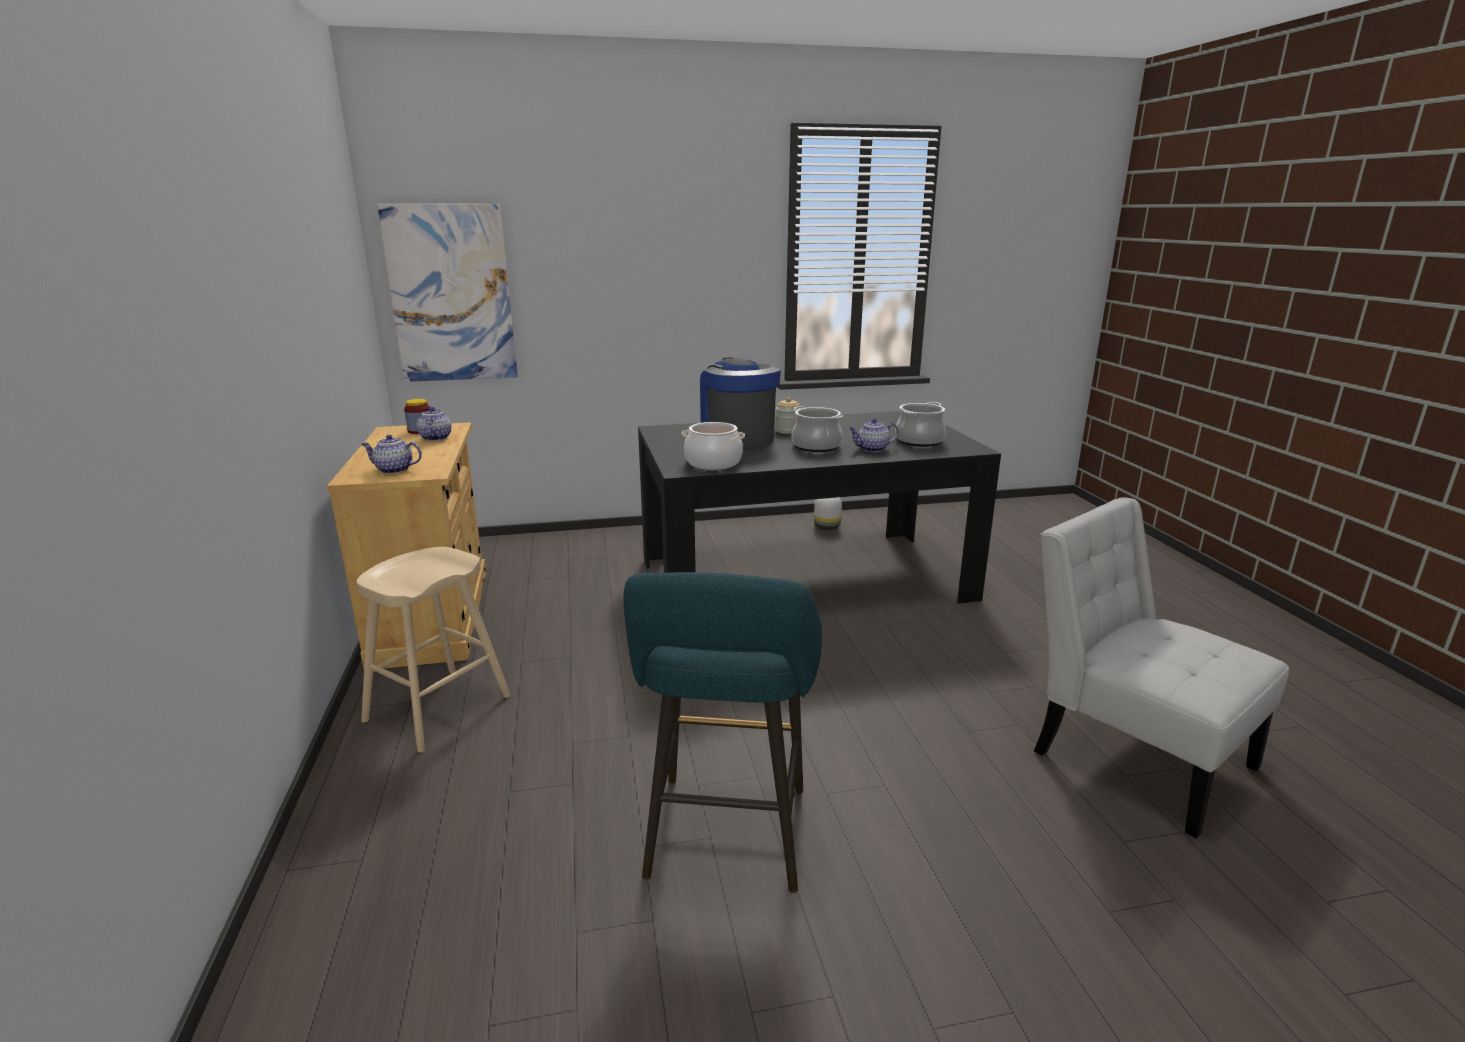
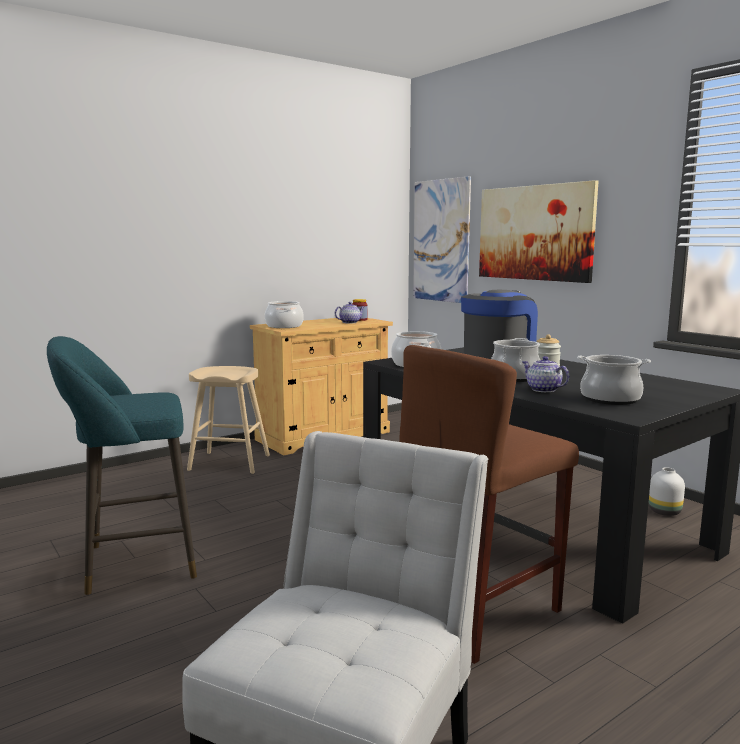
camera: 65 degrees right, 10 degrees down
teapot [361,435,422,474] -> cooking pot [265,301,304,328]
none -> brown stool [399,345,579,664]
none -> picture [479,180,599,283]

